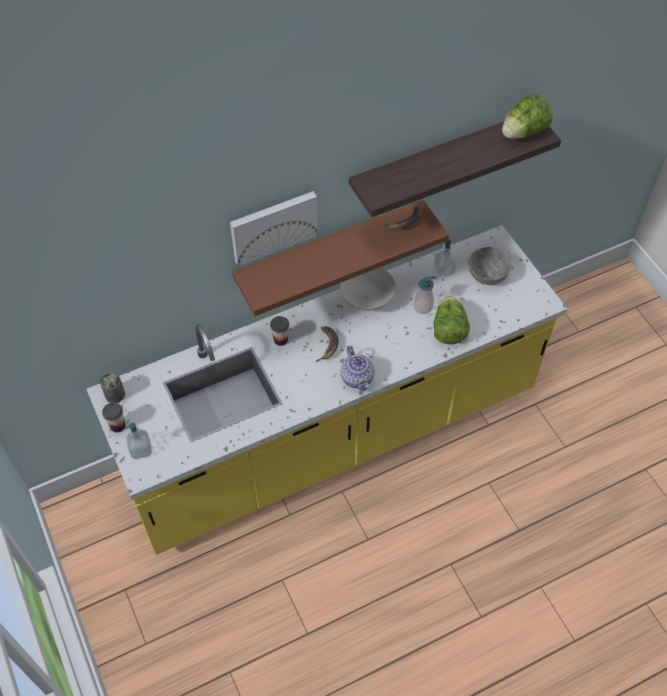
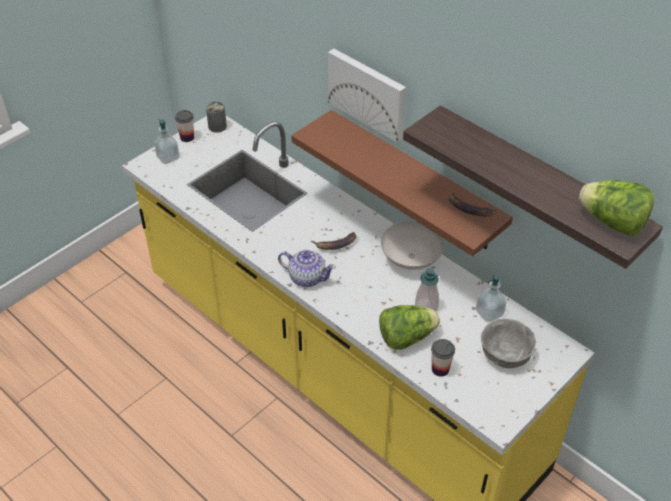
camera: 70 degrees right, 10 degrees down
cup [270,316,289,346] -> cup moved to [431,339,455,377]
teapot [341,345,375,391] -> teapot turned 120 degrees counterclockwise [278,250,336,287]

